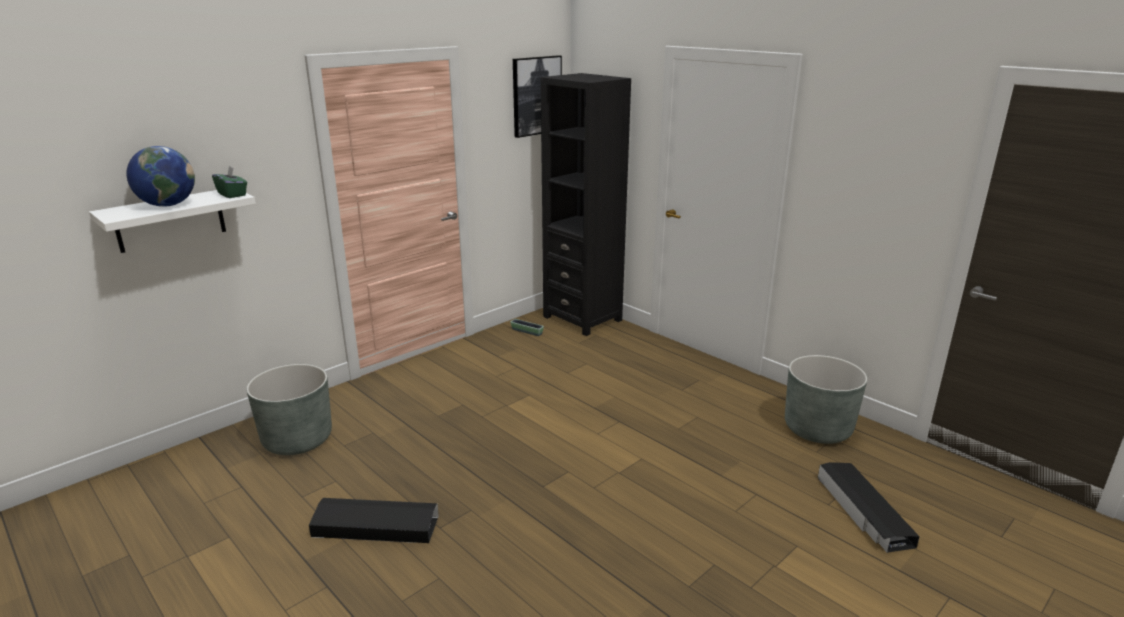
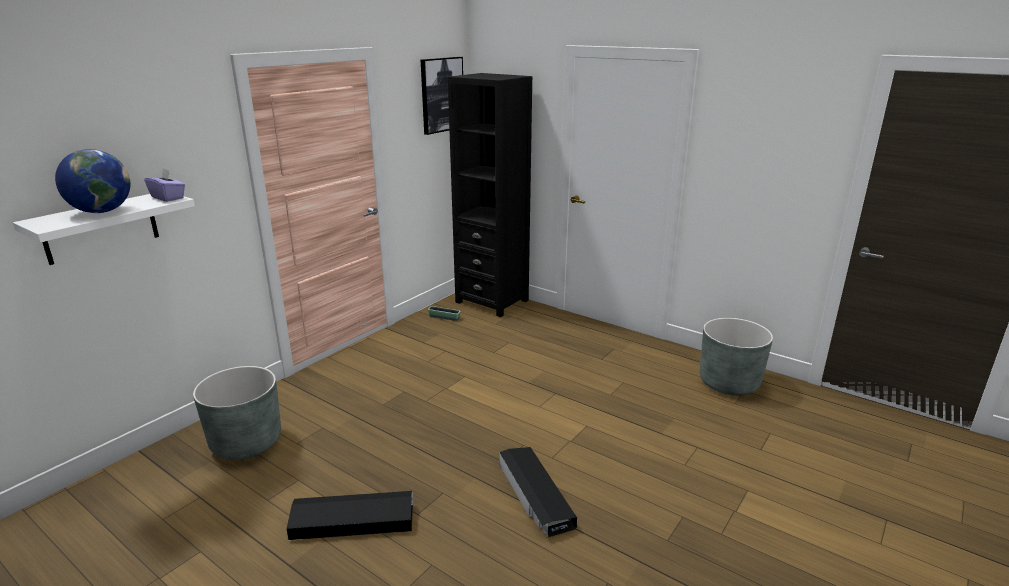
camera: 10 degrees left, 0 degrees up
green tissue box [212,166,247,198] -> purple tissue box [144,169,185,202]
black storage box [818,462,920,553] -> black storage box moved to [499,447,577,538]

